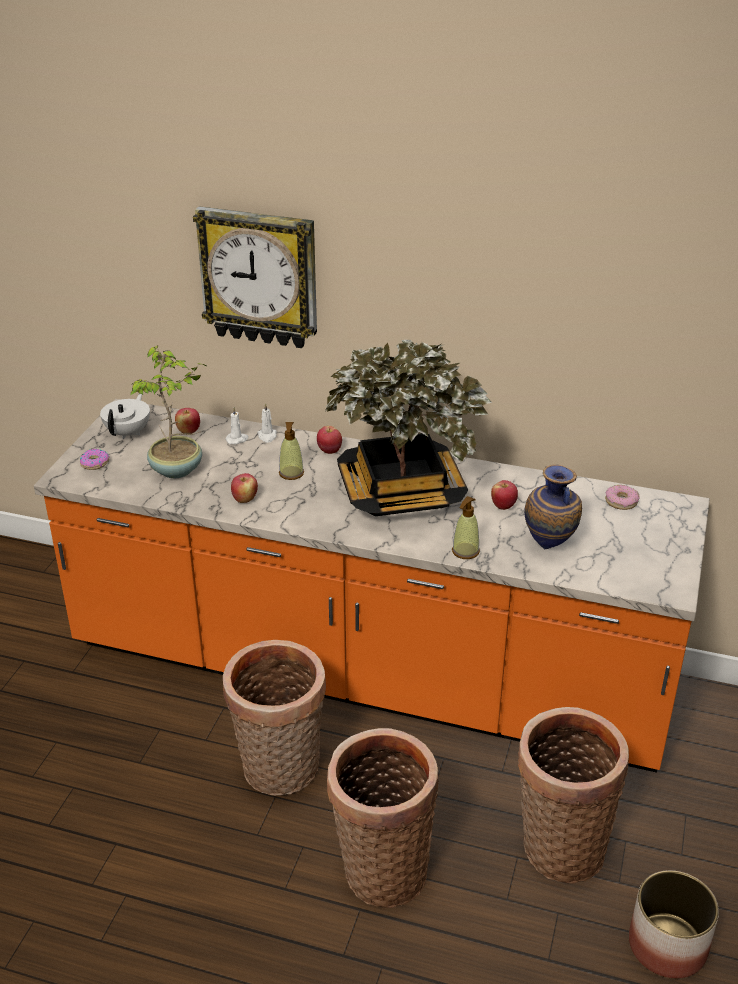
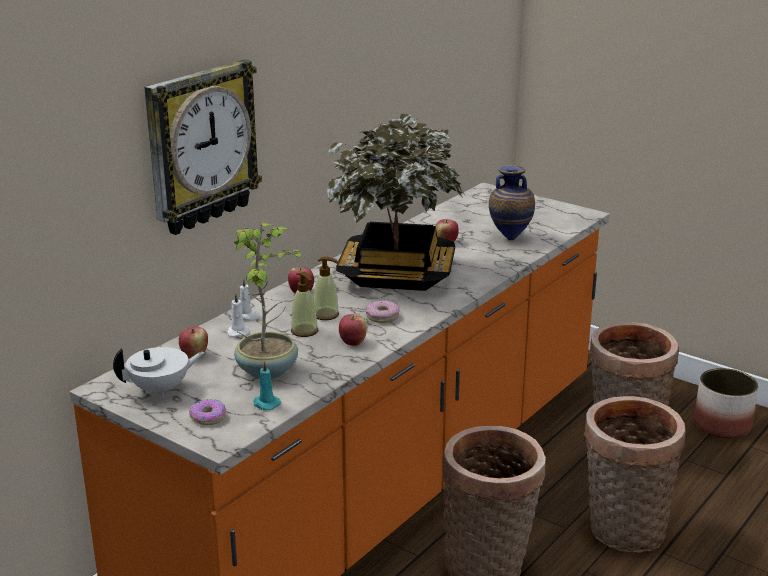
camera: 70 degrees left, 10 degrees down
white teapot [100,393,150,439] -> white teapot turned 120 degrees clockwise [113,347,204,398]
soap dispenser [452,496,480,559] -> soap dispenser moved to [291,272,318,337]
donut [605,485,640,510] -> donut moved to [366,300,400,323]
none -> turquoise candle [253,361,281,410]

